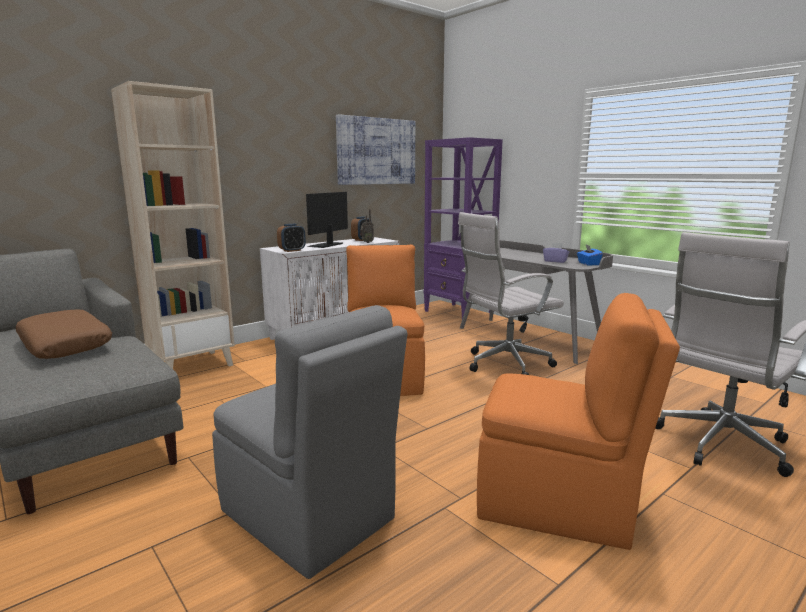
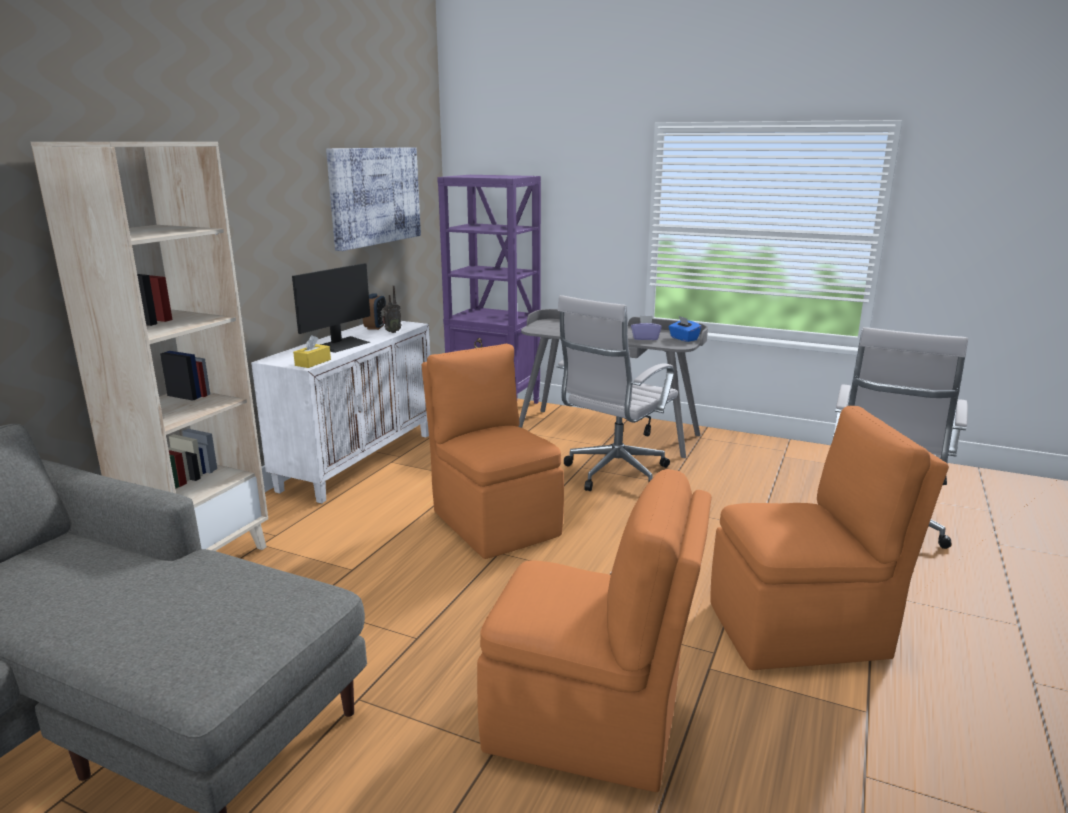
camera: 25 degrees left, 5 degrees up
brown pillow [16,309,112,359] -> none
grey chair [212,305,408,579] -> orange chair [477,469,712,792]
alarm clock [277,224,306,252] -> yellow tissue box [293,335,331,368]
monitor [306,192,348,248] -> monitor turned 150 degrees counterclockwise [292,263,370,353]

